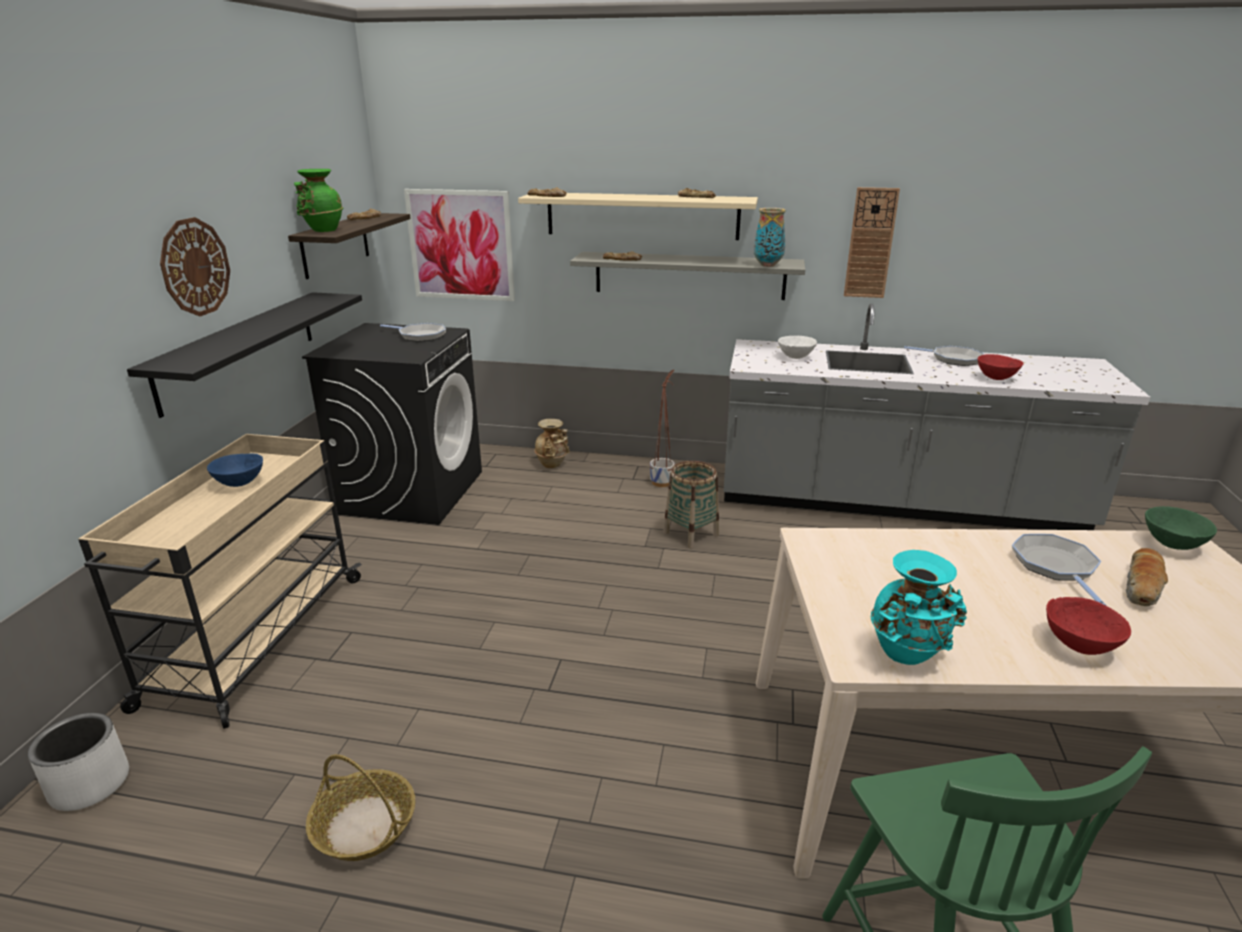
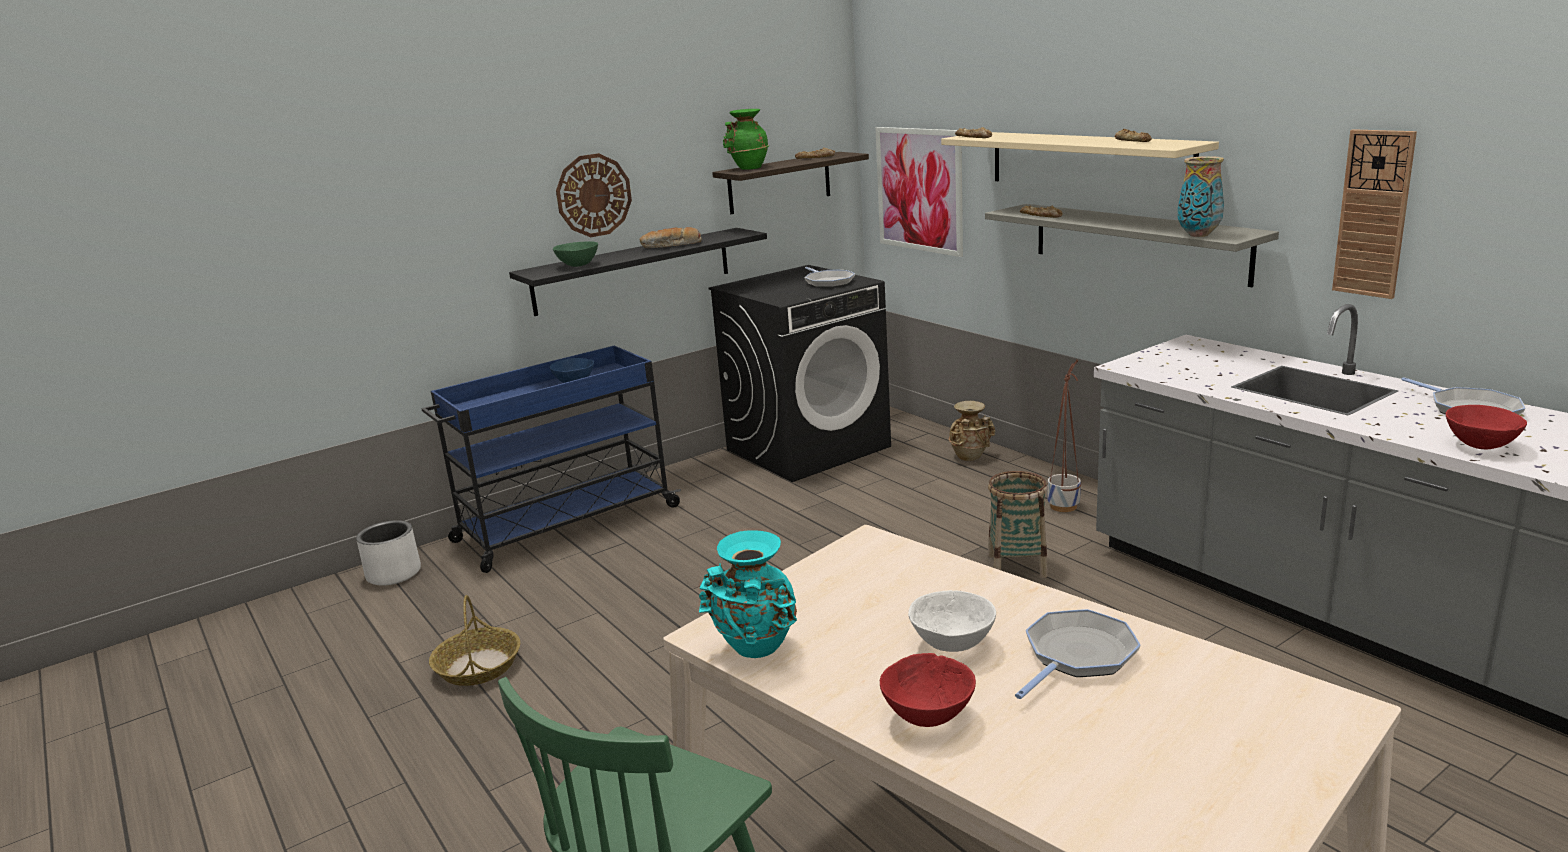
camera: 45 degrees right, 5 degrees down
beige cart [78,434,362,729] -> blue cart [421,346,681,573]
white bowl [778,336,817,359] -> white bowl moved to [908,590,996,652]
bread [1126,548,1168,606] -> bread moved to [639,227,702,248]
green bowl [1145,506,1217,550] -> green bowl moved to [553,241,598,267]

